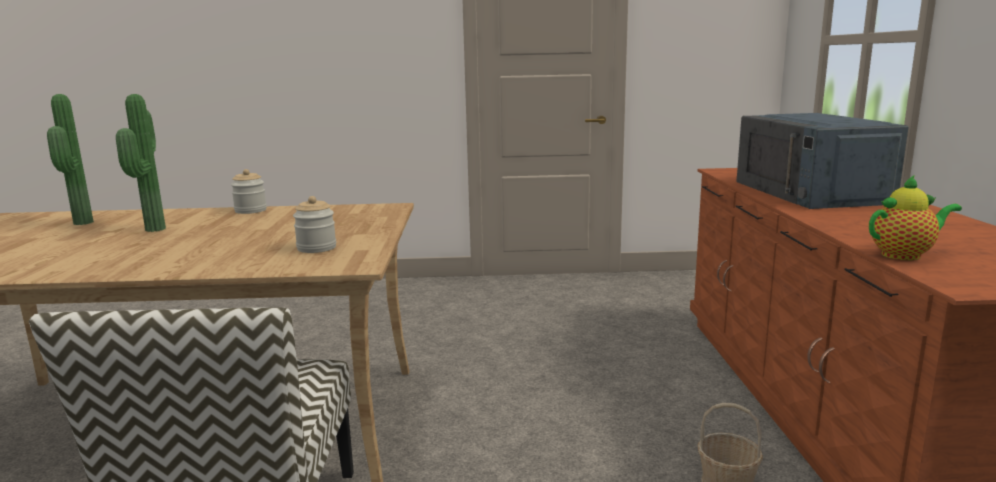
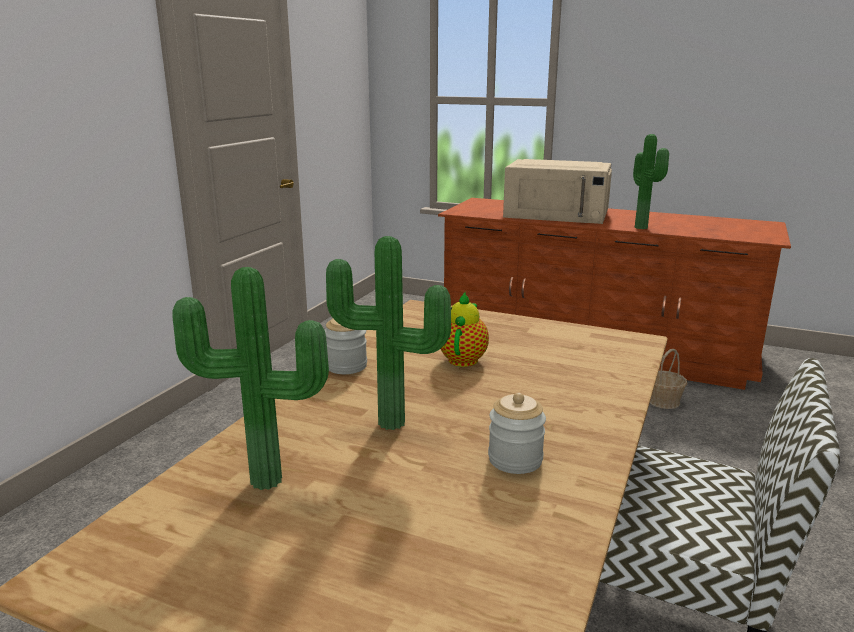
camera: 65 degrees left, 5 degrees up
jar [293,196,336,253] -> jar moved to [488,393,546,474]
blue microwave [736,113,909,209] -> beige microwave [503,159,612,224]
teapot [869,175,962,260] -> teapot moved to [441,292,489,367]
none -> potted plant [633,134,669,229]

